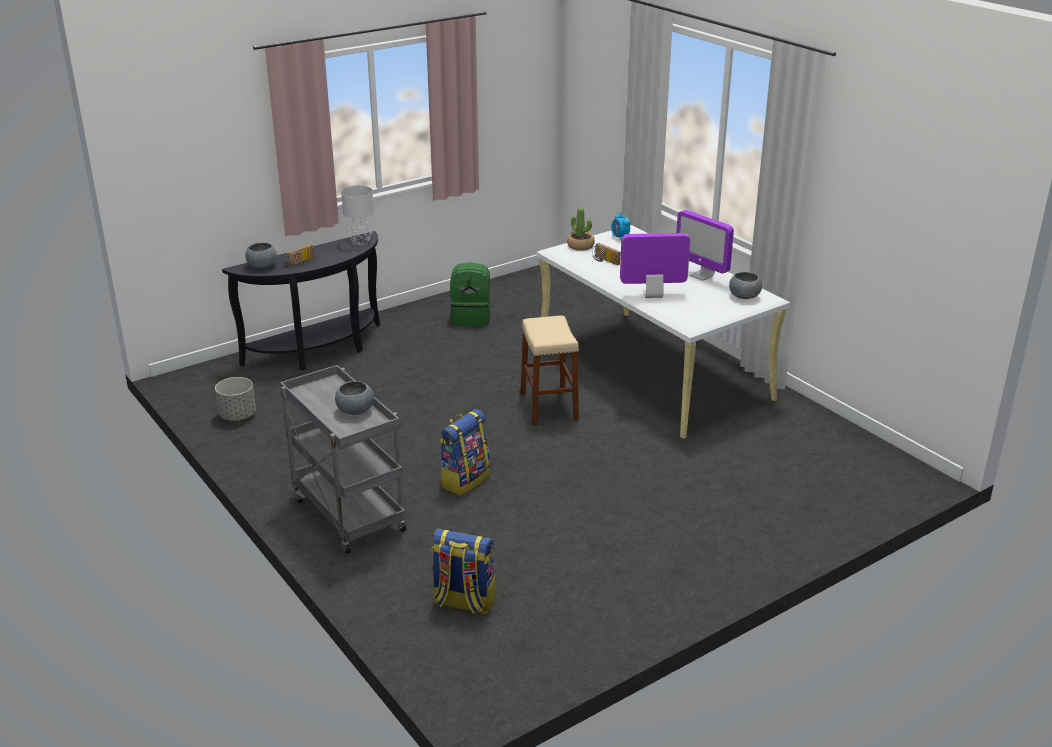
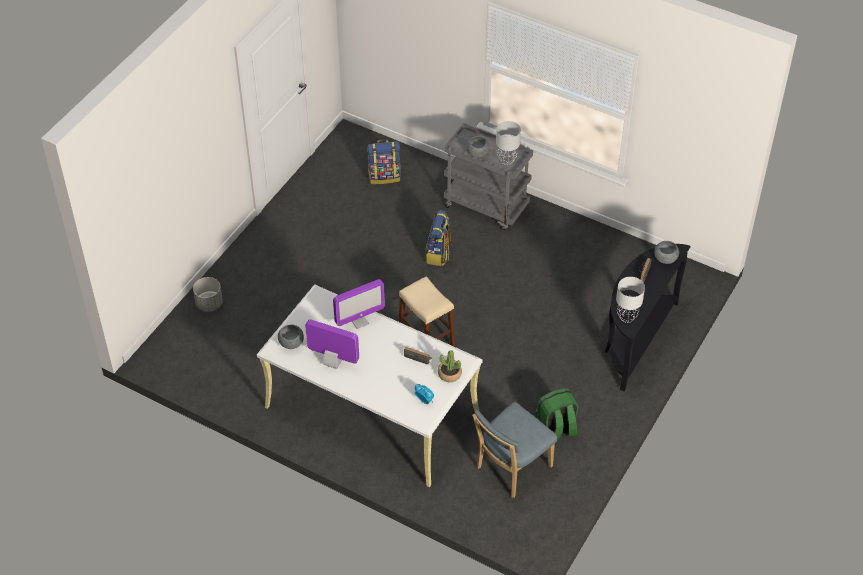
camera: 155 degrees right, 20 degrees up
grey planter [215,377,256,421] -> grey planter moved to [193,277,223,312]
none -> blue chair [472,402,557,498]
none -> grey table lamp [496,121,521,165]

